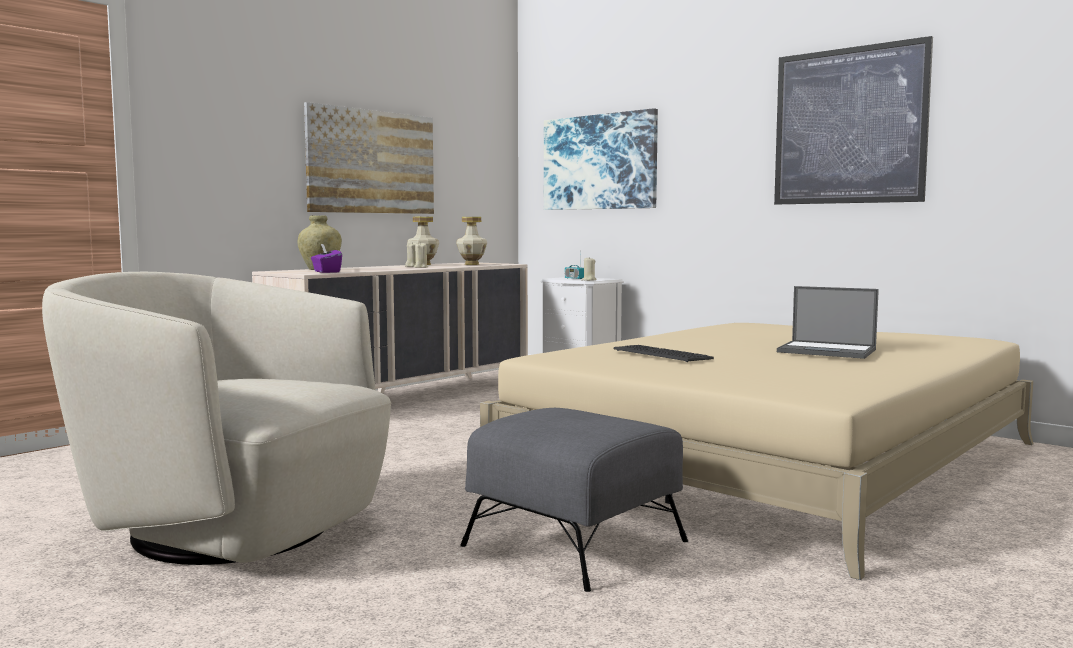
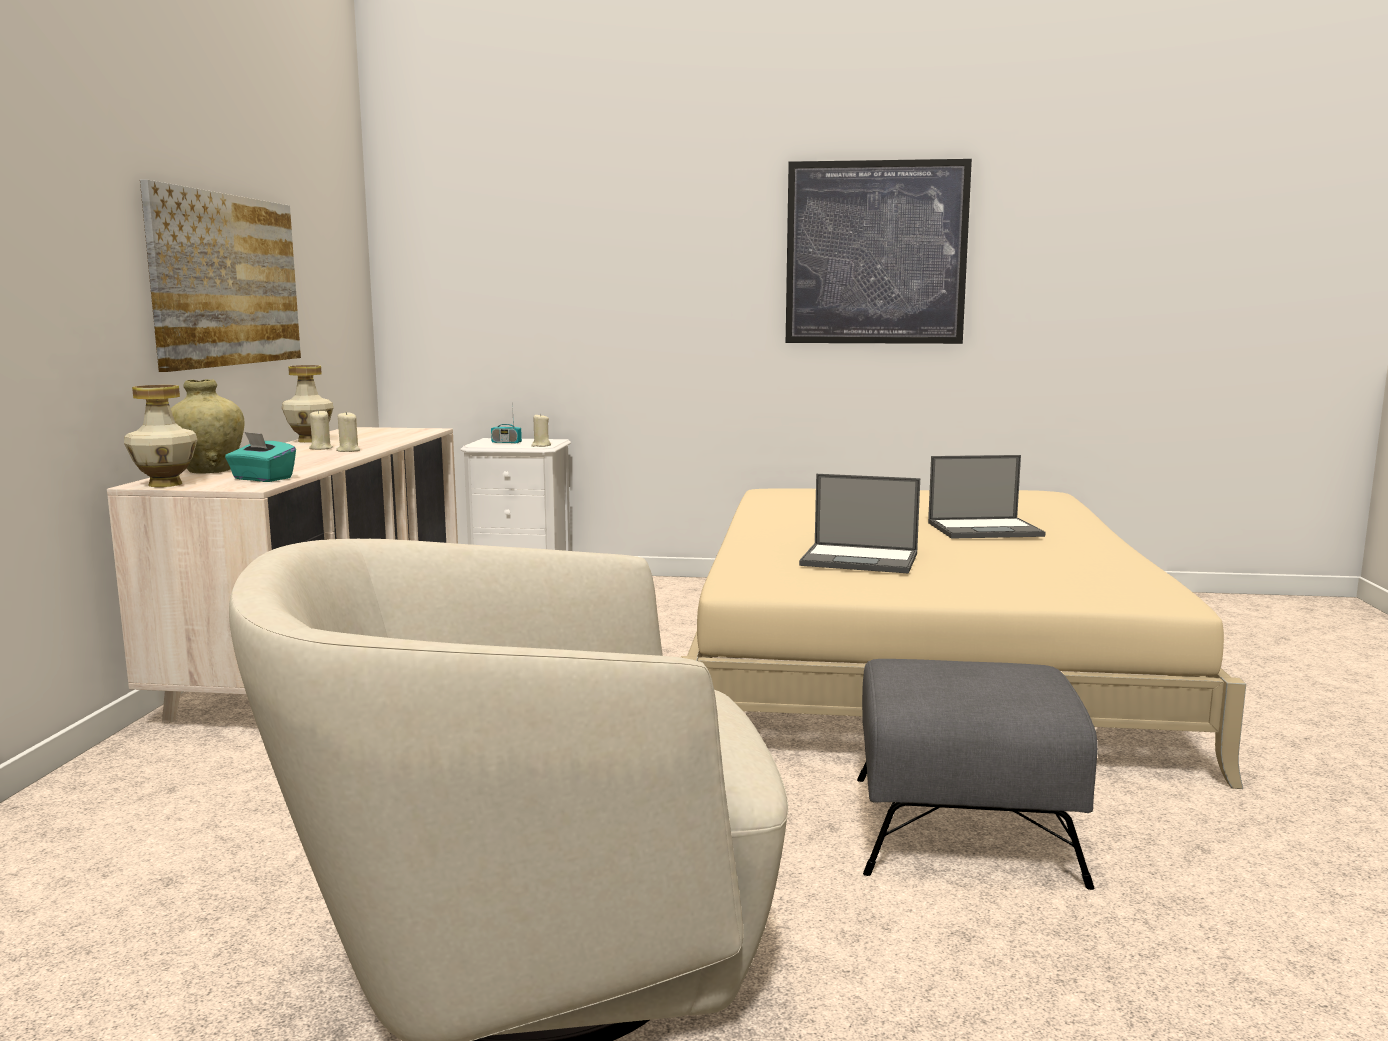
camera: 35 degrees left, 5 degrees up
purple tissue box [311,244,342,273] -> turquoise tissue box [225,432,296,482]
vase [456,217,487,265] -> vase moved to [124,385,197,487]
picture [544,108,658,210] -> none
keyboard [613,345,714,362] -> laptop [799,474,920,573]

